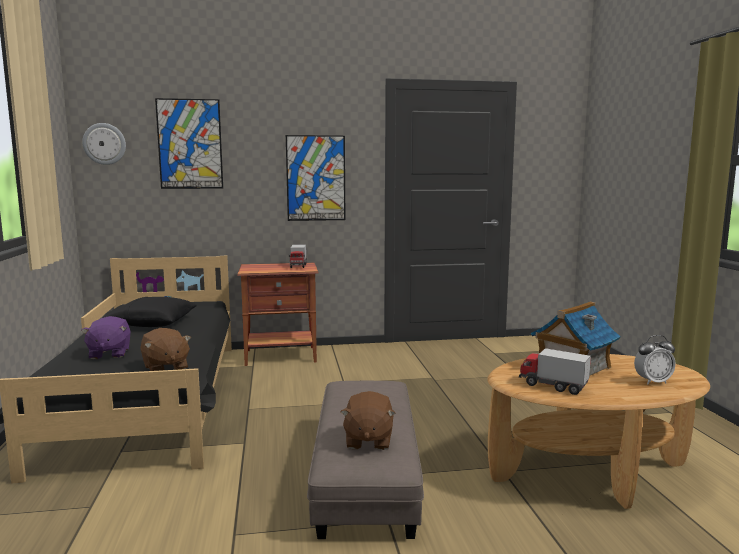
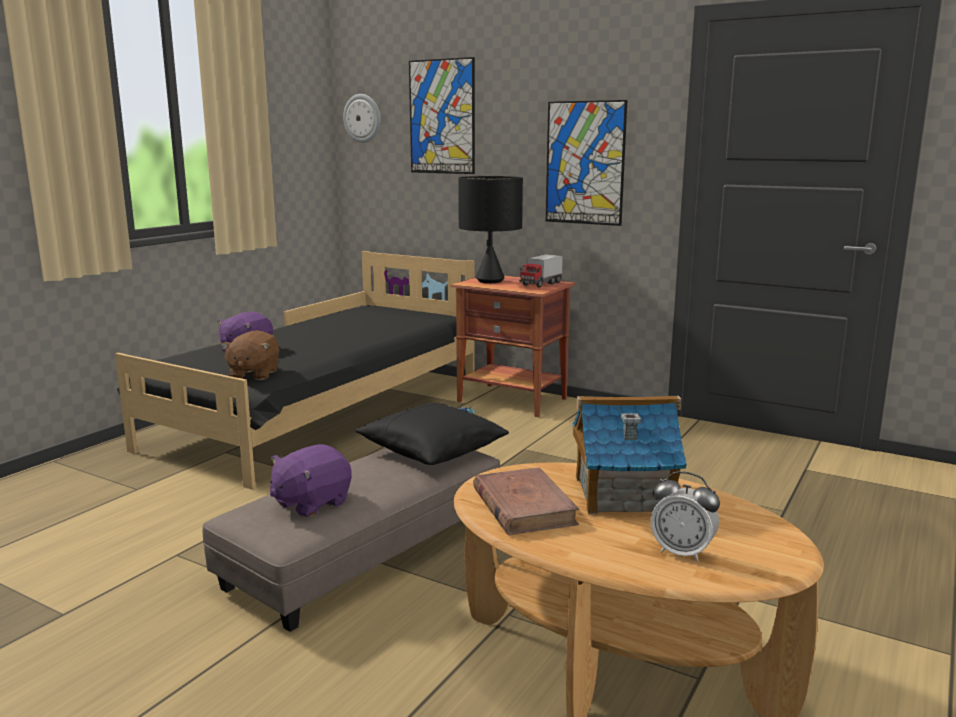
camera: 40 degrees right, 5 degrees up
black pillow [103,296,197,327] -> black pillow moved to [355,403,509,465]
brown plush toy [340,391,395,450] -> purple plush toy [270,444,352,518]
toy truck [519,348,591,395] -> brown book [473,468,579,535]
none -> black table lamp [458,176,523,283]

